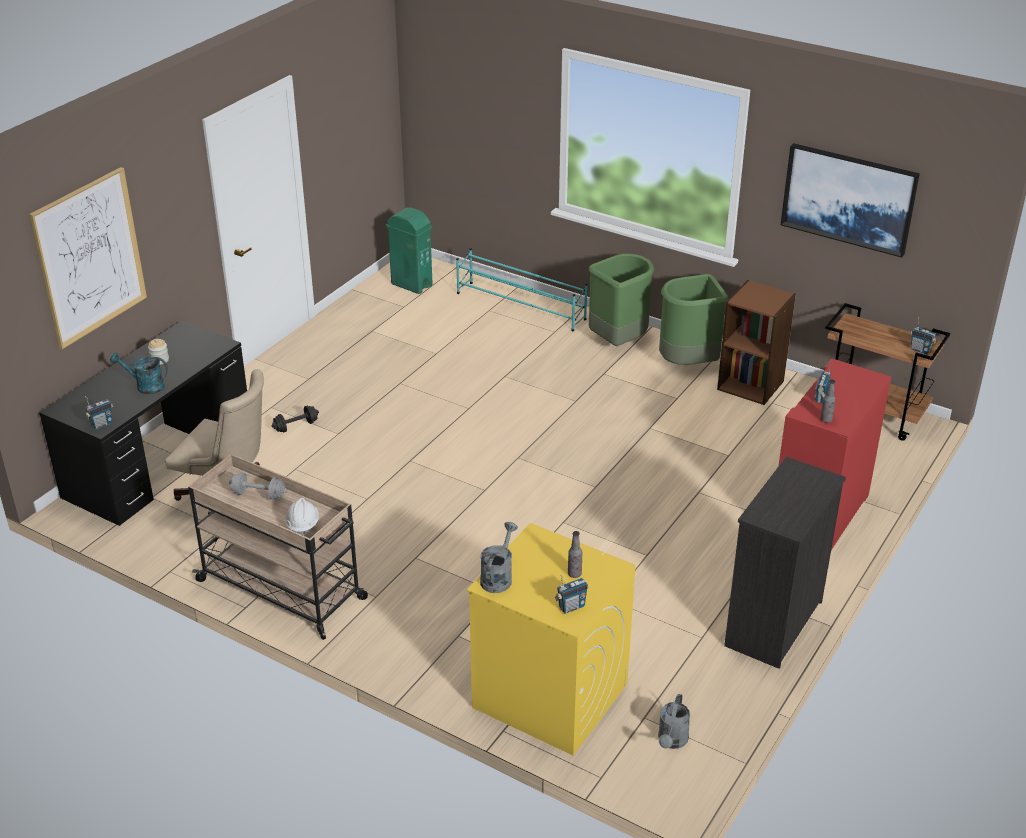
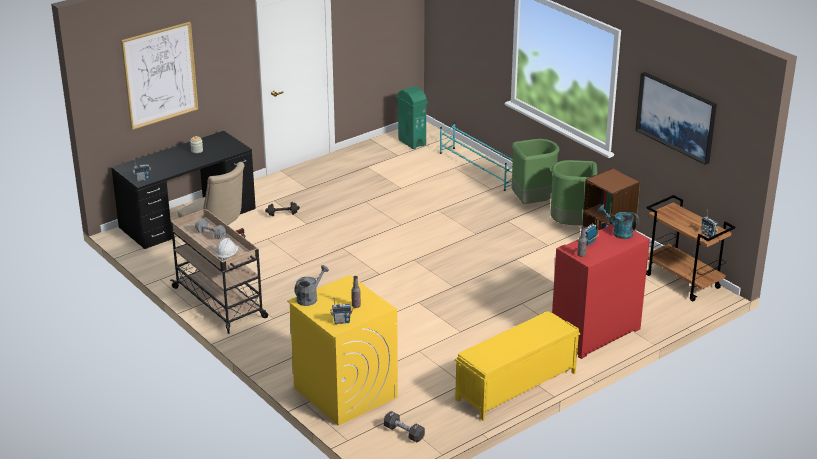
camera: 20 degrees right, 5 degrees down
turquoise watering can [110,352,168,394] -> turquoise watering can moved to [598,204,639,239]
grey watering can [658,694,690,749] -> black dumbbell [384,411,425,442]
black dresser [724,457,846,669] -> yellow bench [455,311,580,421]

